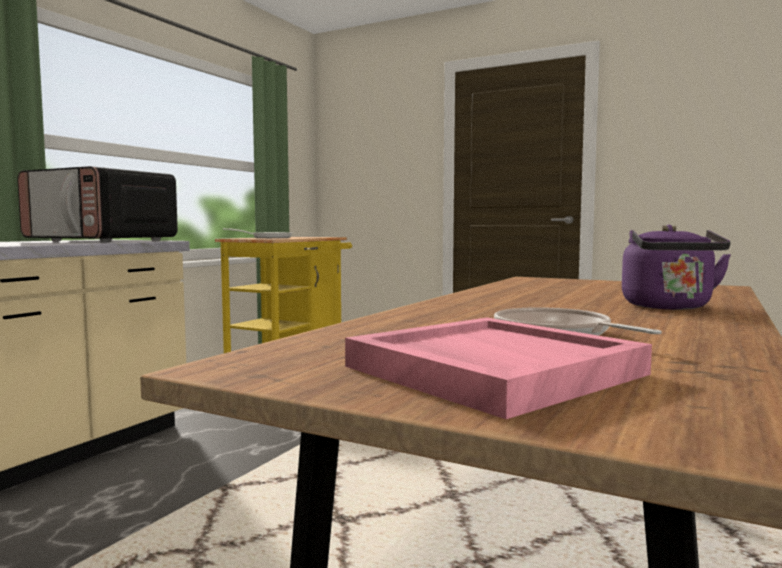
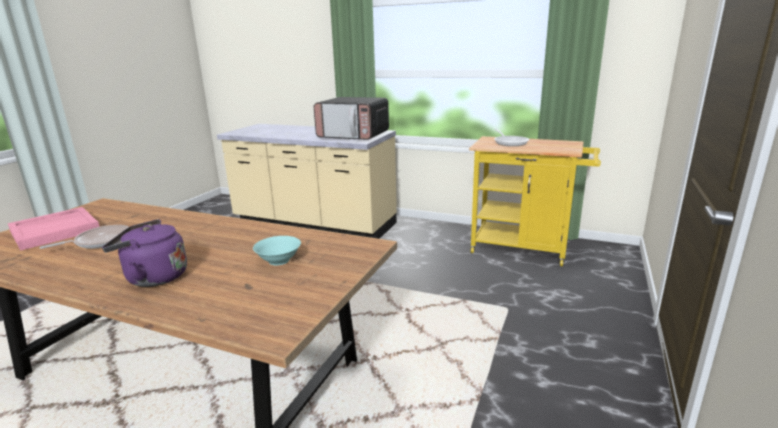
camera: 85 degrees right, 15 degrees up
microwave [17,166,178,242] -> microwave turned 90 degrees counterclockwise [314,97,389,140]
none -> turquoise bowl [253,236,301,265]

